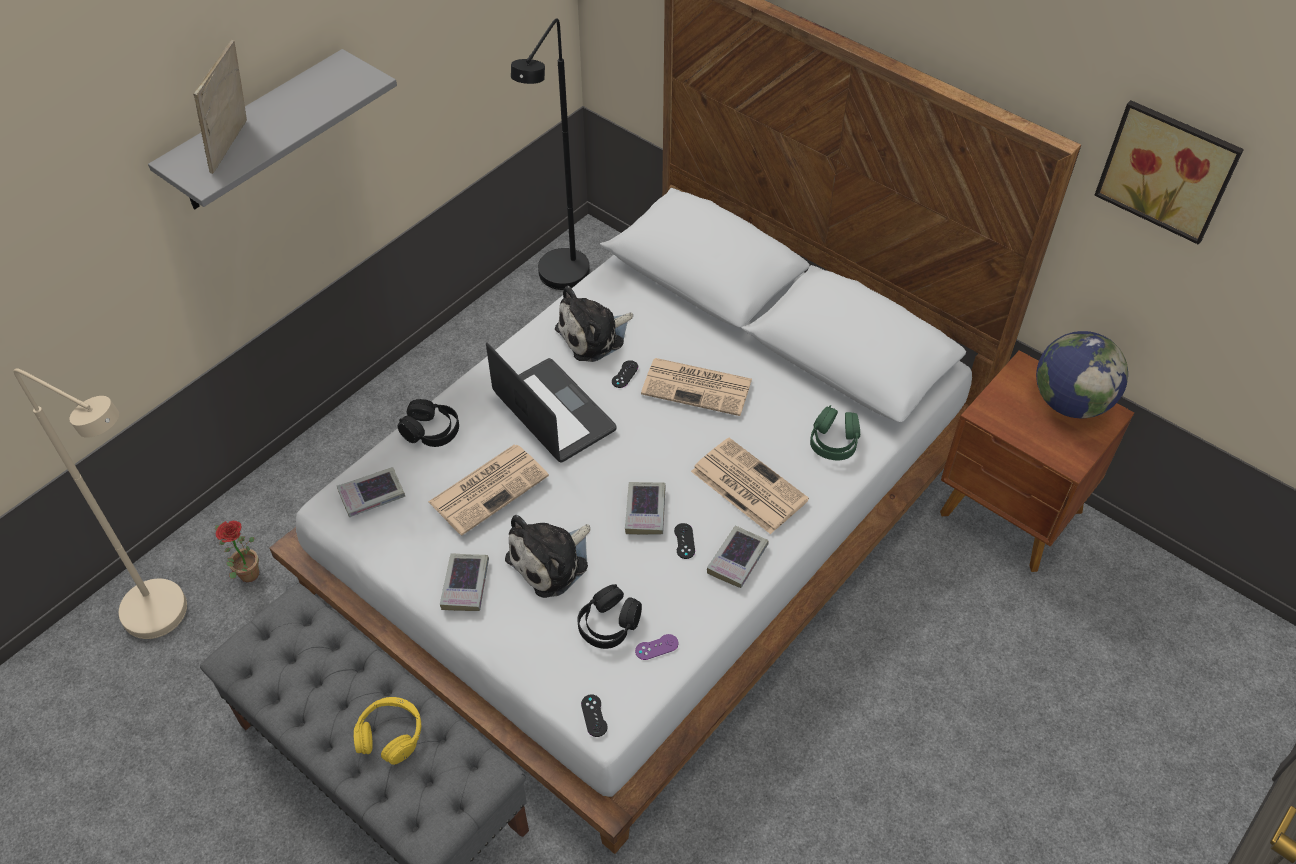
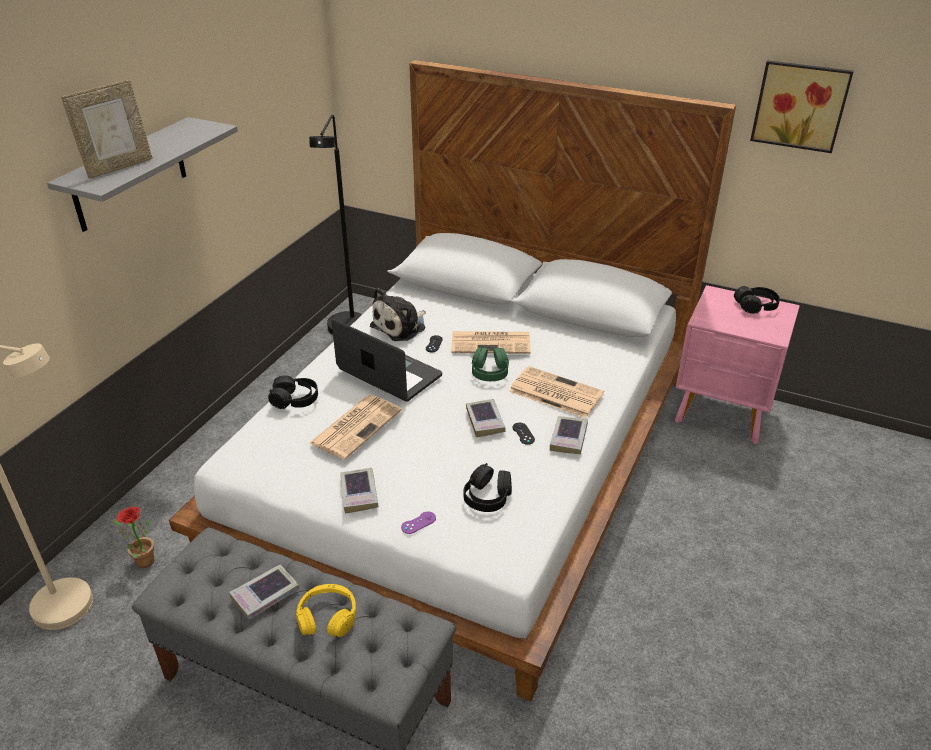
camera: 15 degrees left, 15 degrees down
picture frame [193,40,247,174] -> picture frame turned 135 degrees counterclockwise [61,80,153,179]
book [337,467,405,517] -> book moved to [229,564,300,620]
plush toy [505,515,591,598] -> none
black game controller [581,694,607,737] -> none
purple game controller [635,634,678,660] -> purple game controller moved to [401,511,436,534]
green headphones [810,405,860,460] -> green headphones moved to [472,346,509,381]
brown nightstand [940,350,1134,572] -> pink nightstand [675,285,800,444]
globe [1036,331,1128,418] -> black headphones [734,286,780,314]

